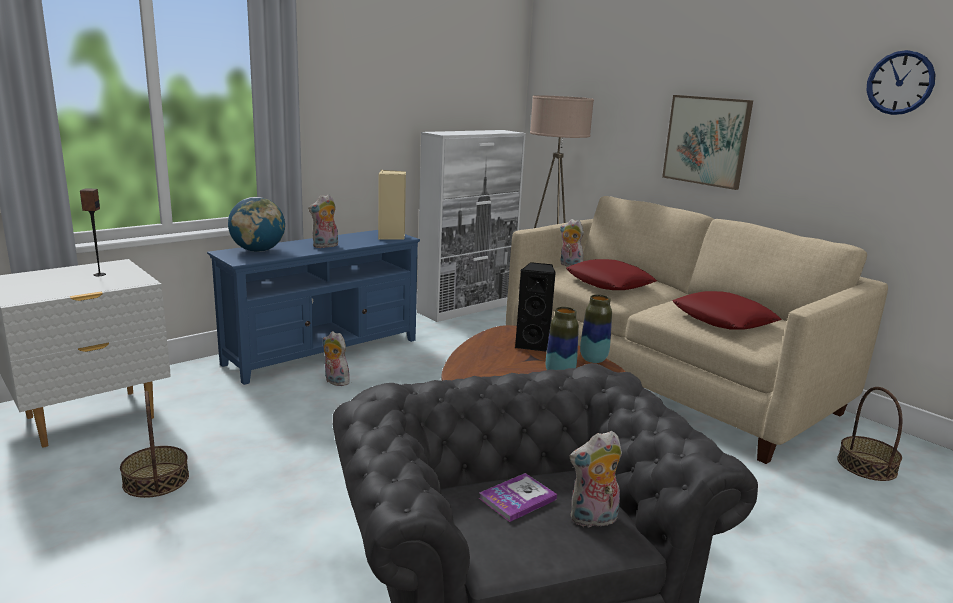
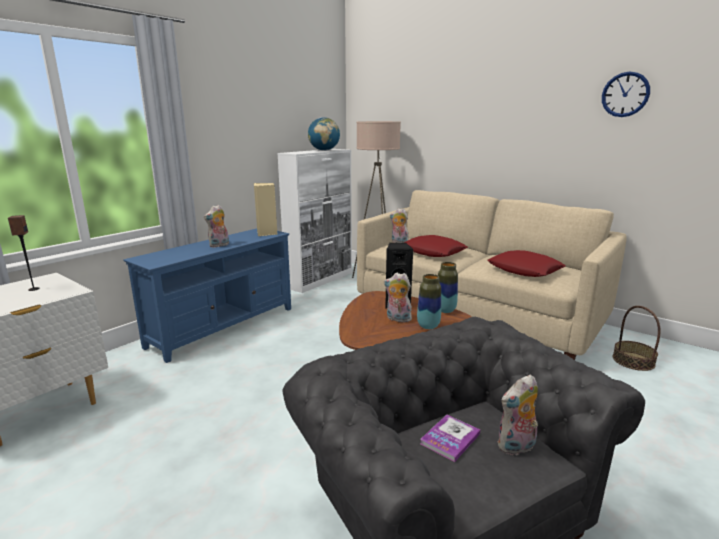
camera: 10 degrees left, 0 degrees up
basket [120,391,189,498] -> none
globe [228,197,285,252] -> globe moved to [308,117,340,151]
plush toy [322,331,351,386] -> plush toy moved to [384,273,412,322]
picture [662,95,753,190] -> none

